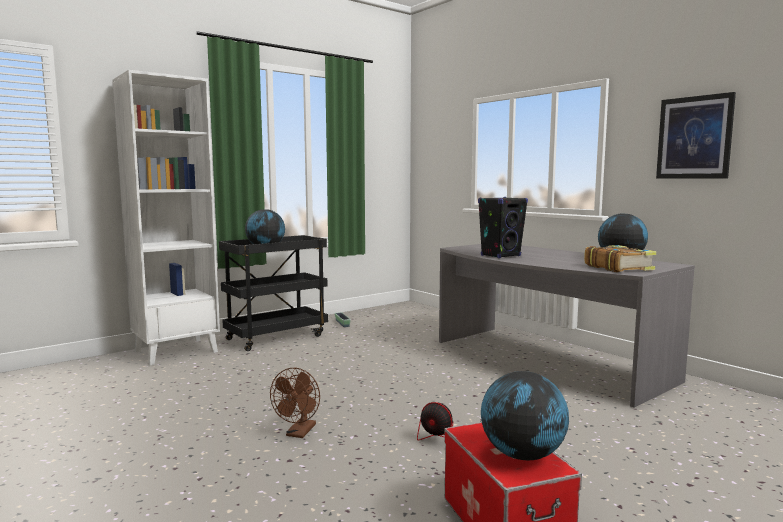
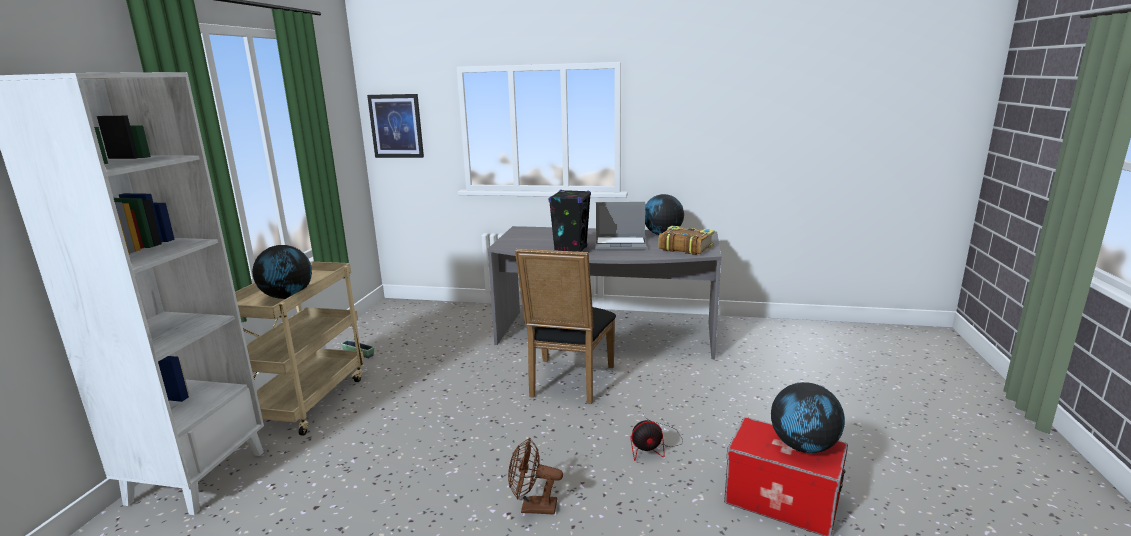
camera: 40 degrees left, 10 degrees up
black cart [219,235,328,351] -> beige cart [235,261,364,436]
brown fan [270,368,320,438] -> brown fan turned 120 degrees clockwise [508,437,563,515]
picture [656,92,736,179] -> picture moved to [367,94,424,158]
none -> black chair [515,249,616,404]
none -> laptop [595,202,647,251]

